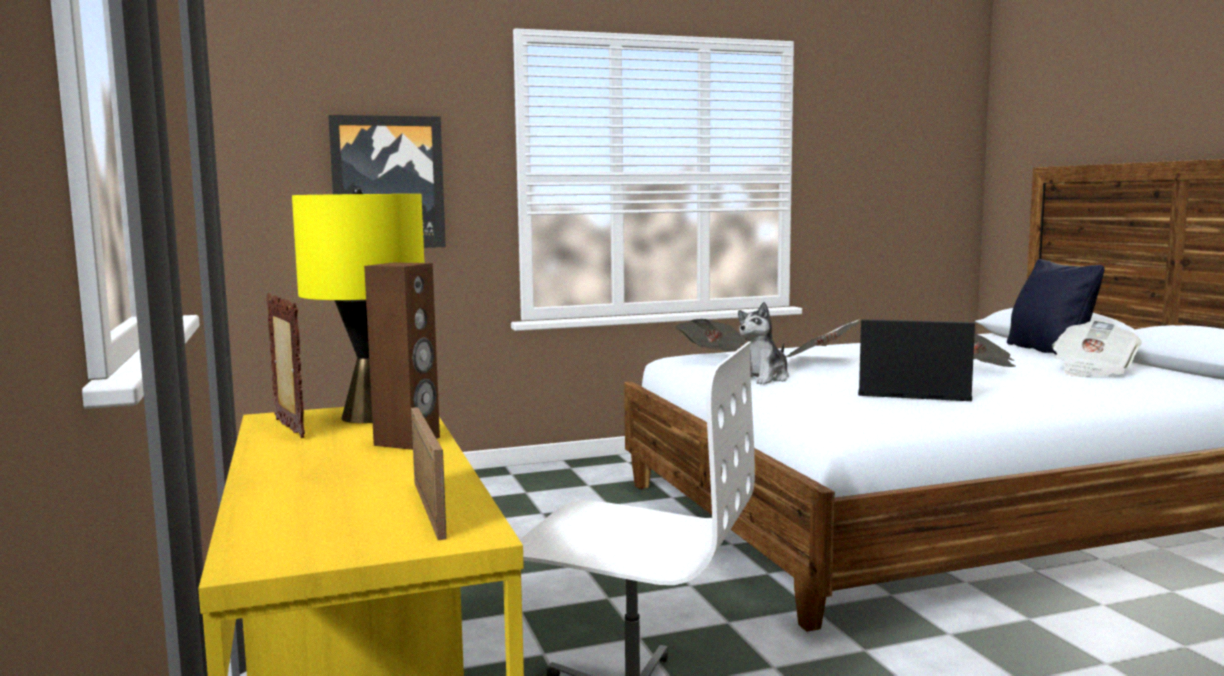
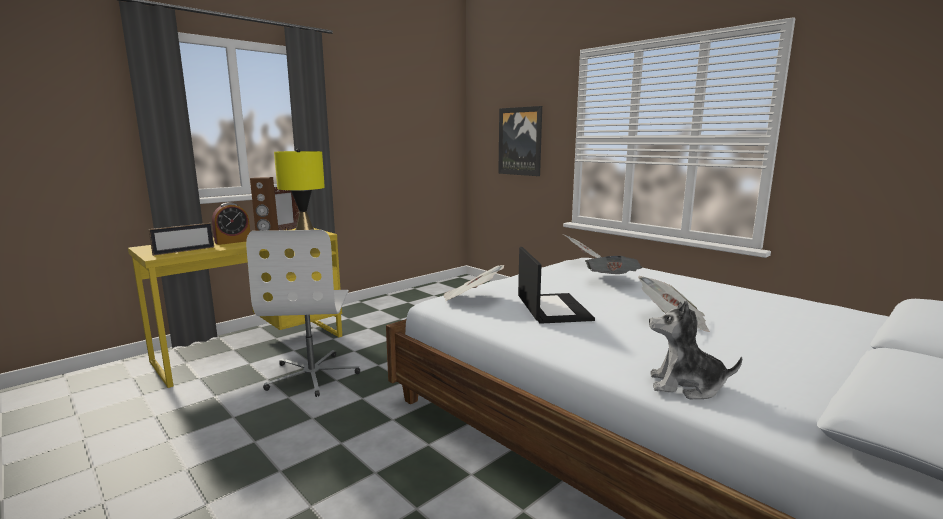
camera: 65 degrees right, 5 degrees up
plush toy [738,302,789,384] -> plush toy moved to [649,301,743,400]
black pillow [1007,259,1105,355] -> none
newspaper [1052,320,1142,377] -> newspaper moved to [444,265,504,301]
none -> alarm clock [212,202,250,245]

